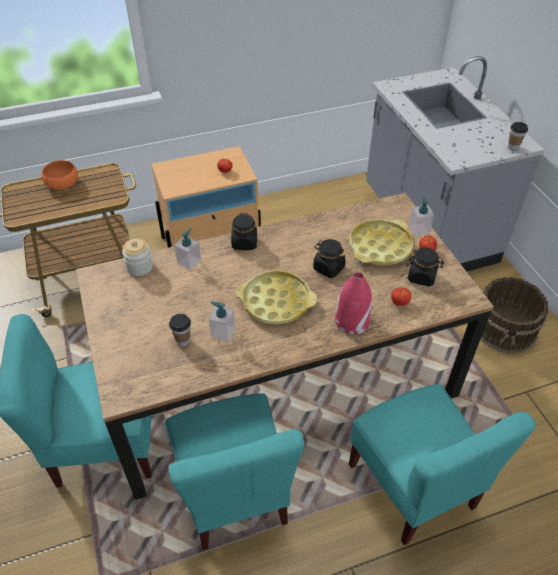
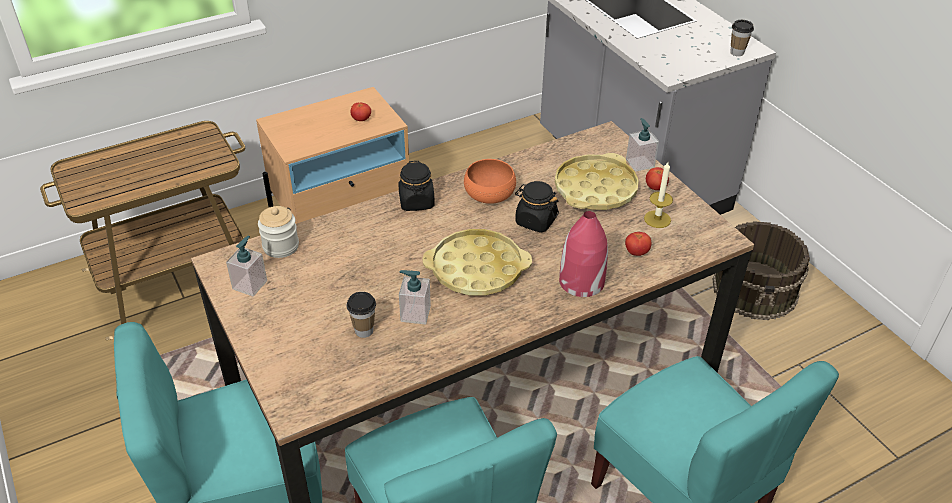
camera: 10 degrees left, 5 degrees down
orange bowl [42,160,78,190] -> orange bowl moved to [464,159,516,204]
soap dispenser [174,228,201,270] -> soap dispenser moved to [226,236,267,296]
black jar [407,248,444,287] -> candle [644,162,673,228]

